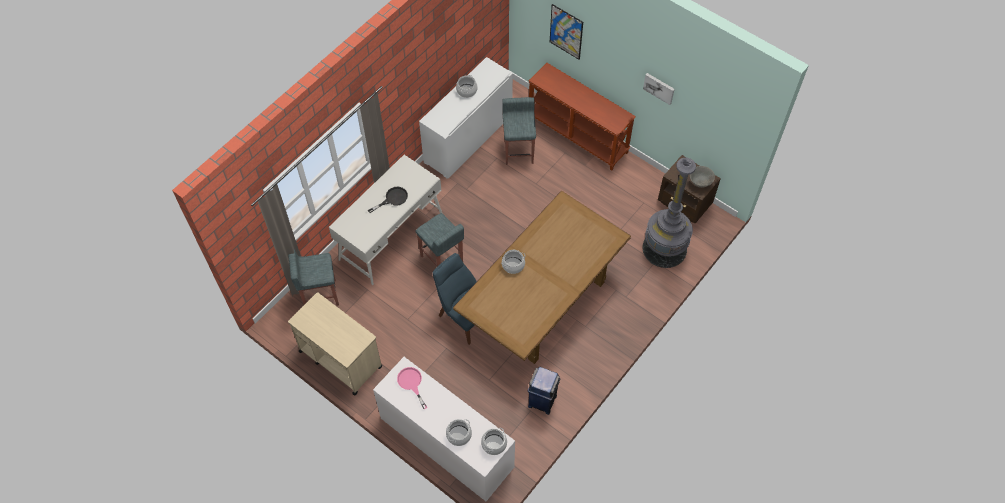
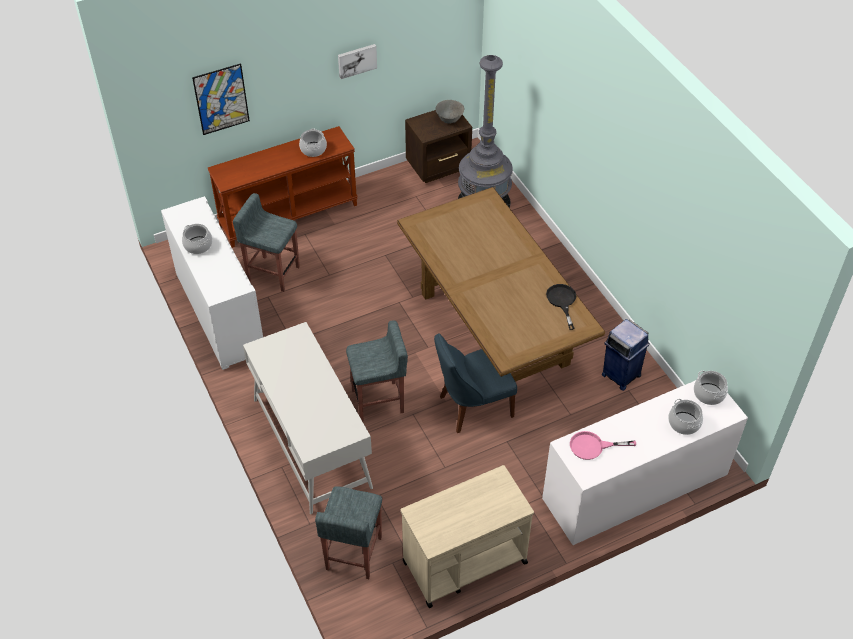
camera: 65 degrees left, 10 degrees down
black frying pan [368,187,408,213] -> black frying pan moved to [546,284,576,330]
cooking pot [501,250,526,274] -> cooking pot moved to [299,129,327,157]

